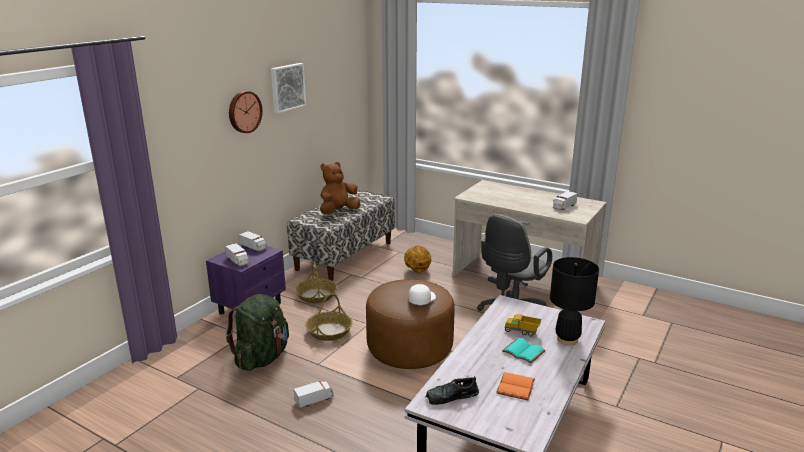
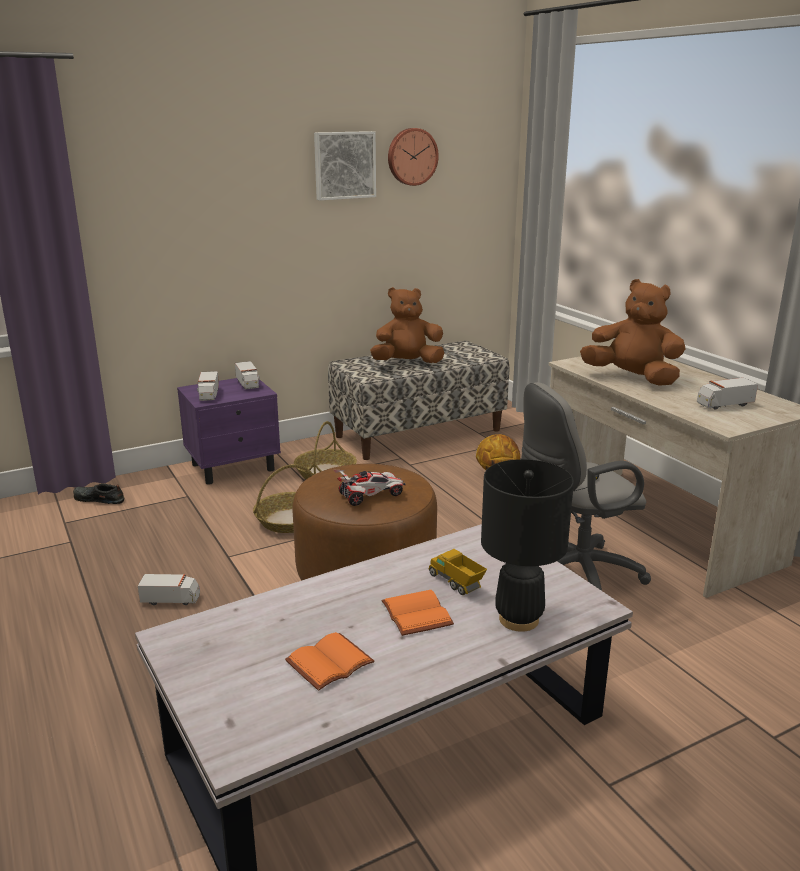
camera: 30 degrees right, 0 degrees up
green backpack [226,294,289,371] -> none
wall clock [229,91,263,133] -> wall clock moved to [388,128,439,186]
white cap [409,284,436,305] -> toy car [334,470,406,506]
black shoe [425,376,479,405] -> black shoe moved to [73,484,124,504]
turquoise book [502,338,546,364] -> orange book [381,590,454,636]
none -> brown plush toy [580,279,686,386]

